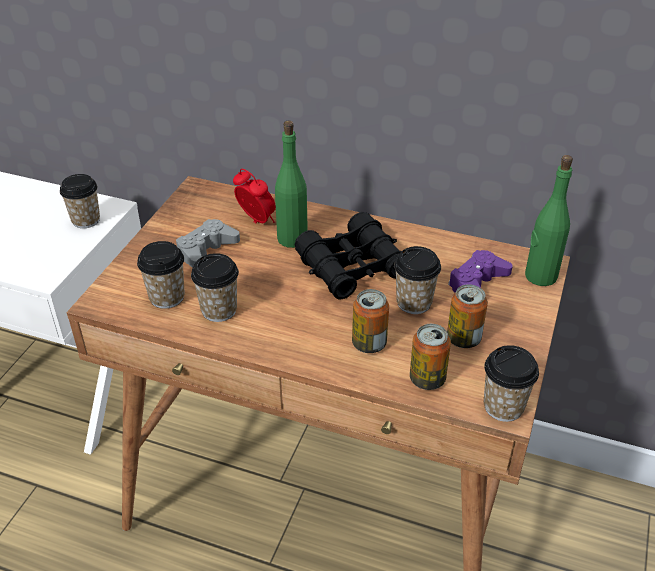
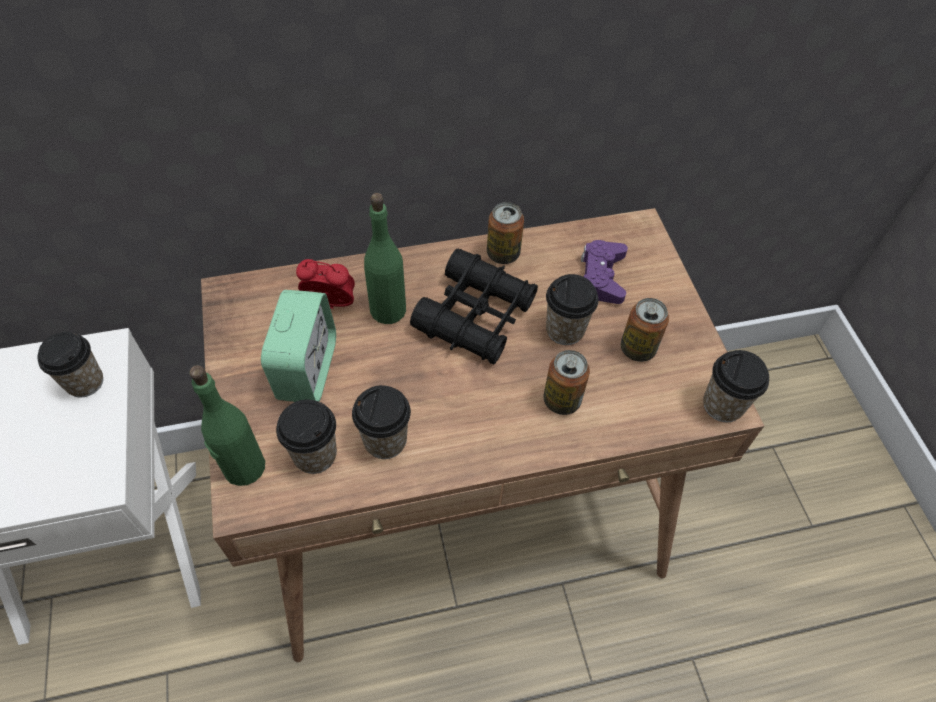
camera: 35 degrees left, 15 degrees up
grey game controller [176,219,240,268] -> alarm clock [261,290,336,402]
can [410,324,451,390] -> can moved to [487,202,524,264]
green bottle [525,155,573,286] -> green bottle moved to [189,365,265,486]

